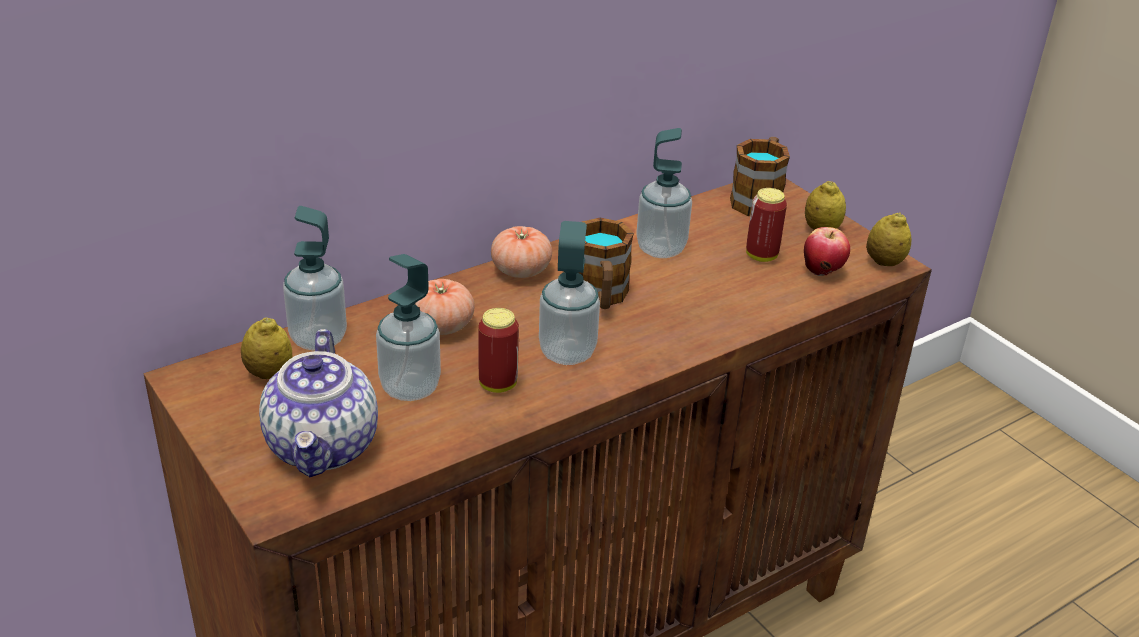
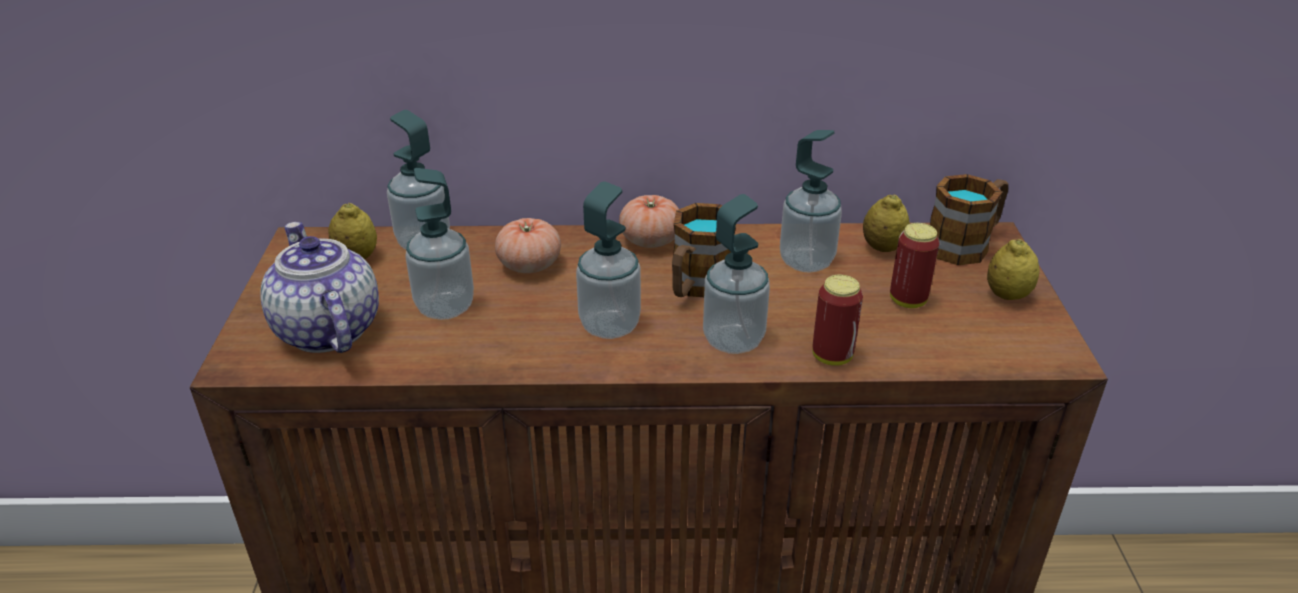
camera: 35 degrees right, 0 degrees up
teapot [259,329,378,477] -> teapot turned 120 degrees clockwise [260,222,379,353]
can [478,308,519,393] -> can moved to [812,274,863,366]
apple [804,227,850,276] -> none
lemon [866,212,911,266] -> lemon moved to [863,194,910,252]
none -> soap dispenser [703,194,770,354]

